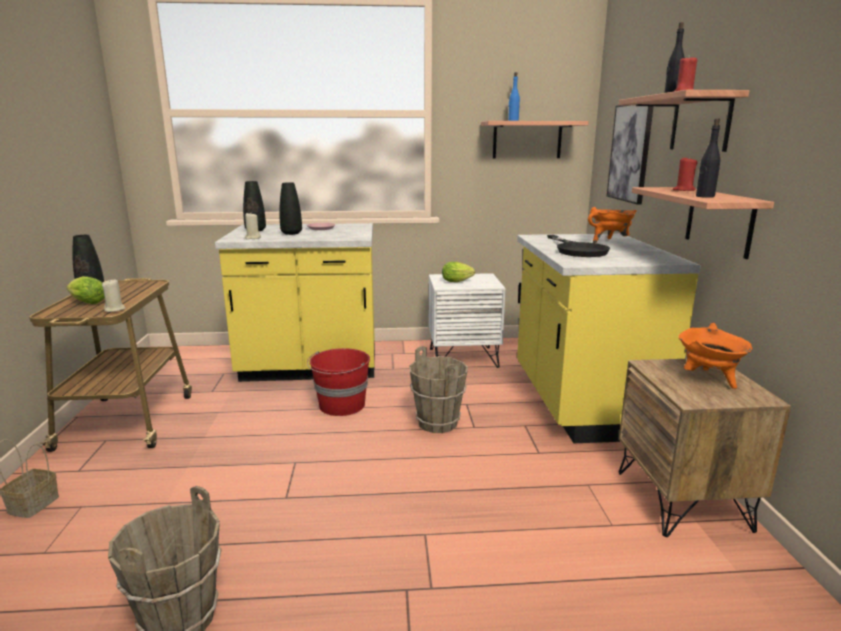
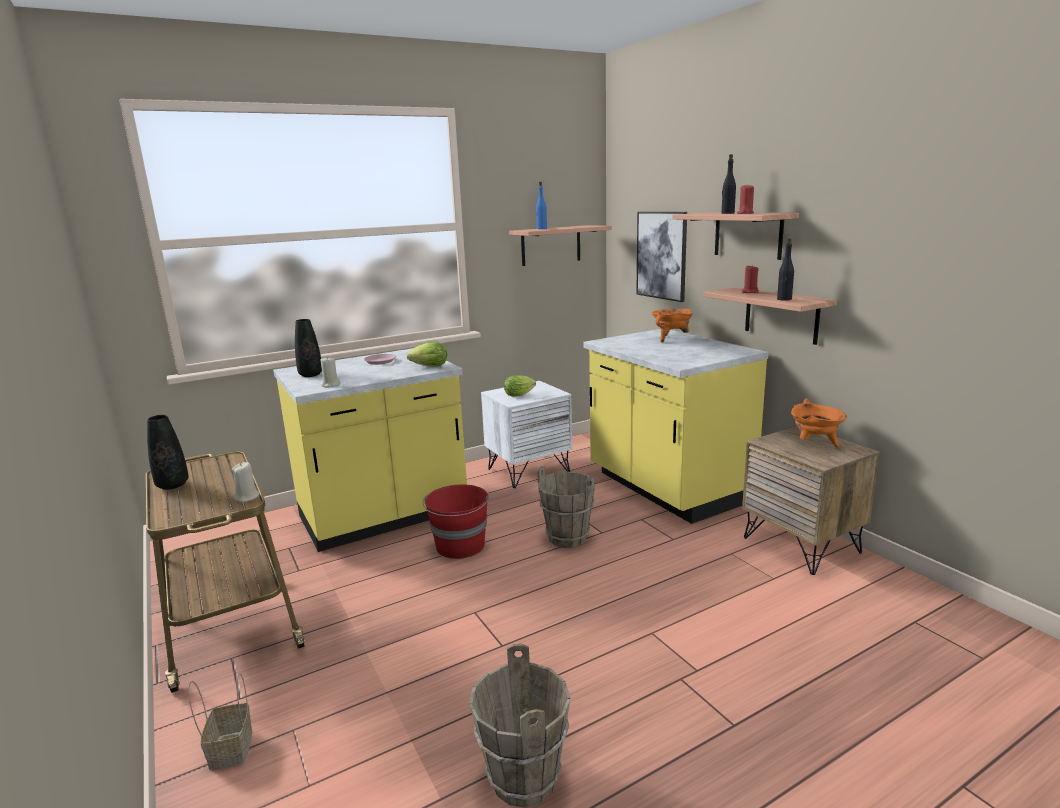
camera: 25 degrees left, 0 degrees up
lettuce [66,276,105,304] -> lettuce moved to [407,342,447,366]
black vase [279,182,302,235] -> none
black frying pan [547,235,610,257] -> none

